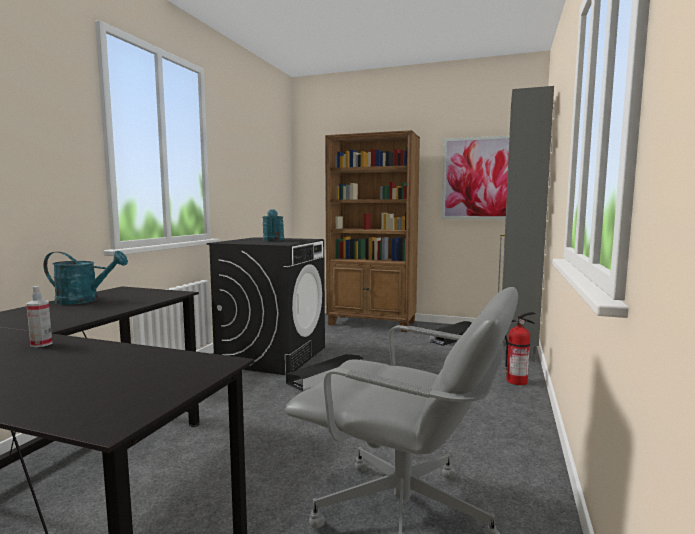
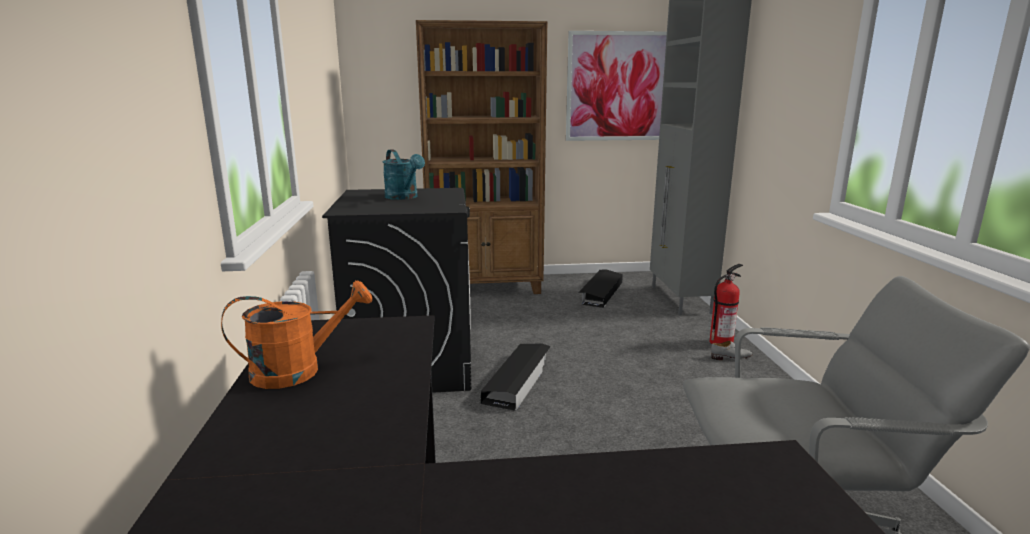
camera: 25 degrees left, 10 degrees up
spray bottle [26,286,52,347] -> none
turquoise watering can [44,251,128,305] -> orange watering can [221,280,372,389]
none -> grey shoe [711,341,753,360]

